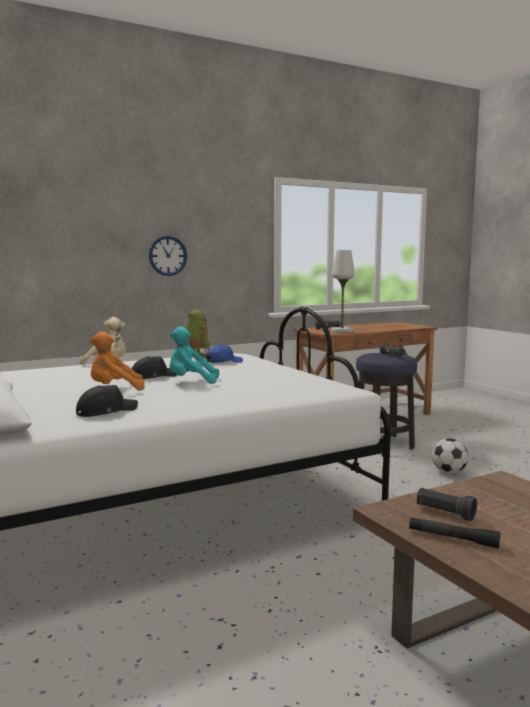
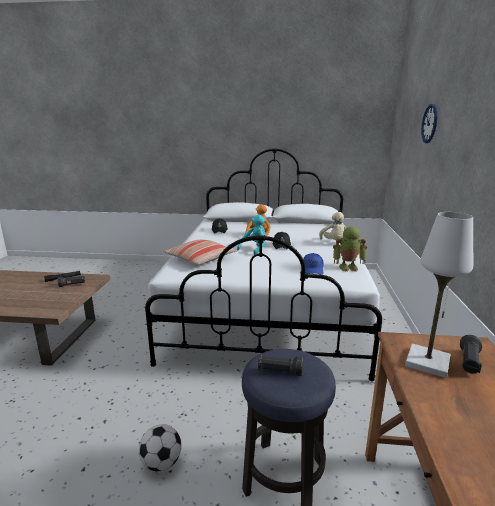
camera: 125 degrees right, 10 degrees up
wall clock [149,236,187,276] -> wall clock moved to [421,104,437,143]
none -> pillow [163,240,237,265]

